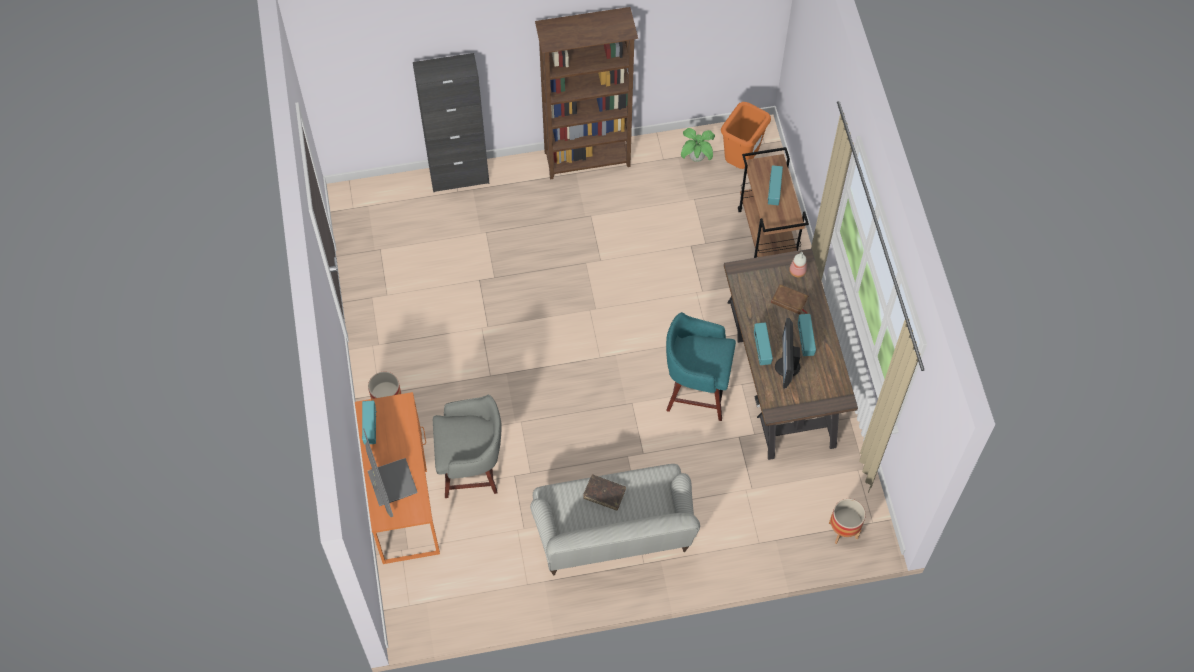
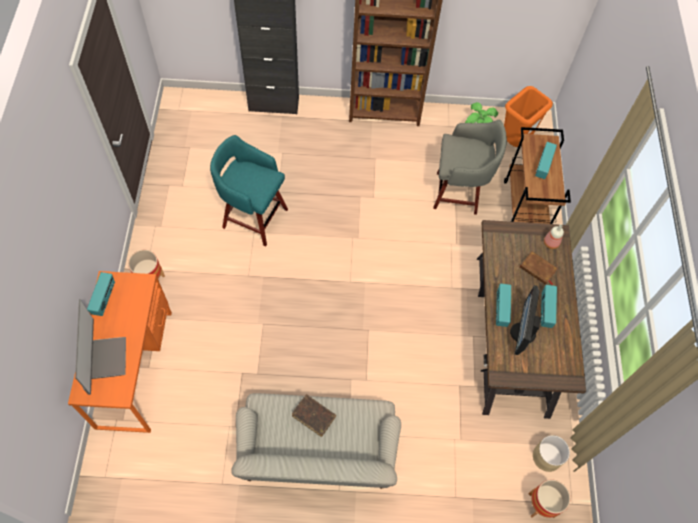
camera: 10 degrees right, 0 degrees up
grey stool [433,395,502,498] -> grey stool moved to [433,120,507,215]
turquoise stool [666,312,736,421] -> turquoise stool moved to [210,135,288,246]
none -> beige planter [533,435,570,472]

